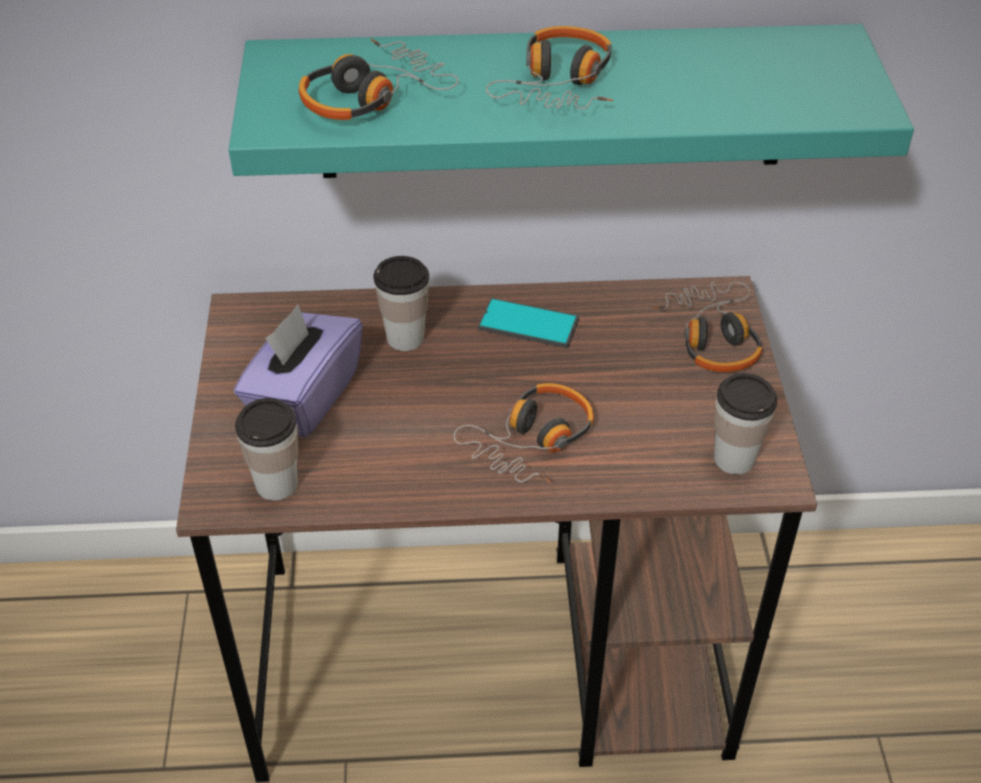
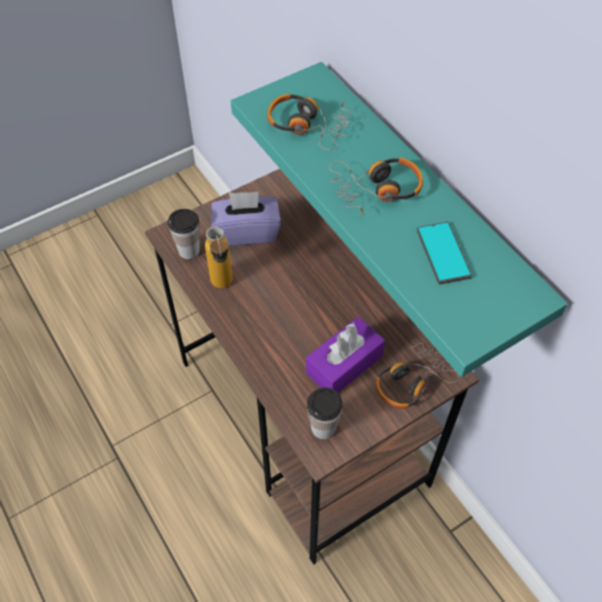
camera: 60 degrees right, 10 degrees up
cup [373,256,429,351] -> none
headphones [453,383,594,483] -> none
phone [478,298,579,348] -> phone moved to [417,222,472,284]
none -> bottle [205,227,233,288]
none -> purple tissue box [306,317,385,392]

